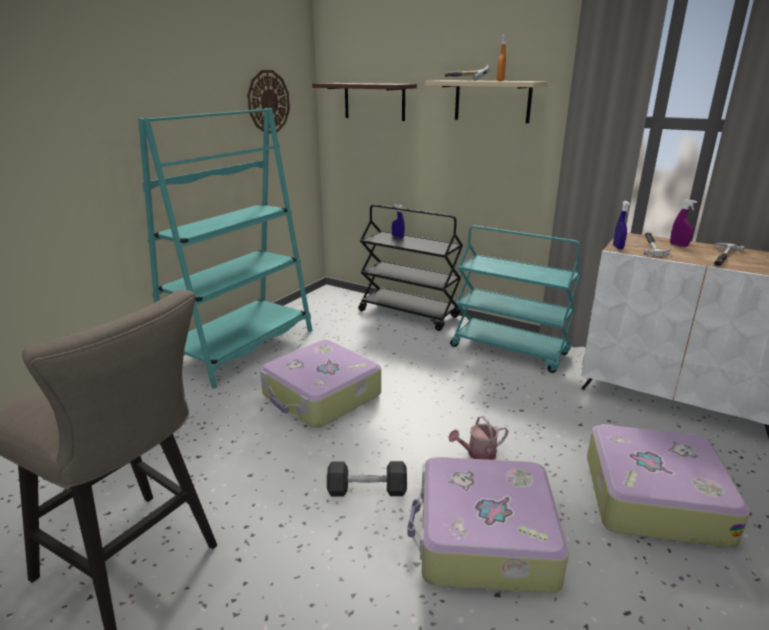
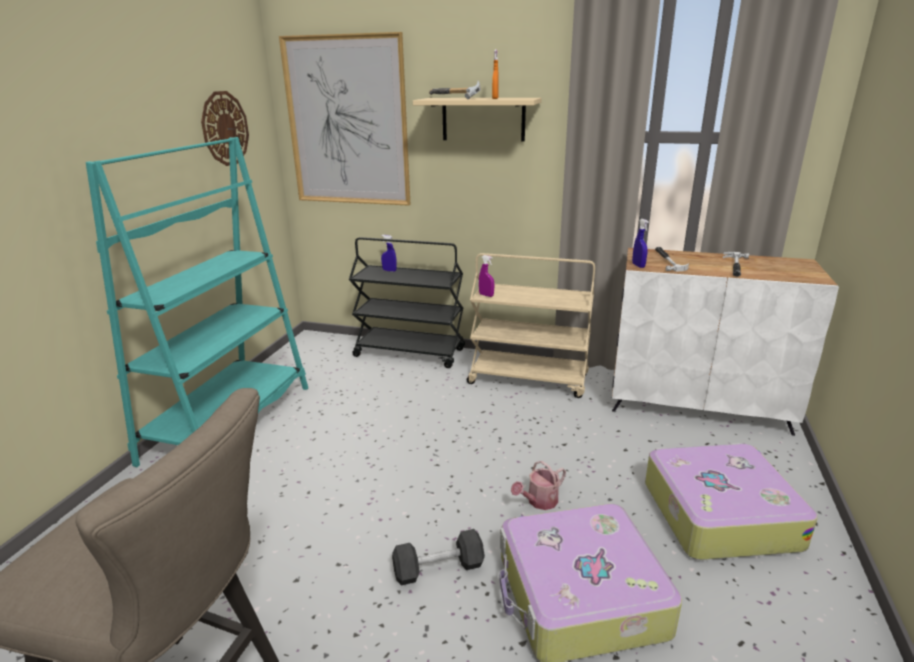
camera: 15 degrees left, 0 degrees up
suitcase [260,340,381,428] -> none
brown shelf [312,83,417,121] -> picture [279,32,411,206]
turquoise cart [450,226,581,373] -> beige cart [467,253,595,398]
purple spray bottle [670,199,697,247] -> purple spray bottle moved to [479,255,494,297]

